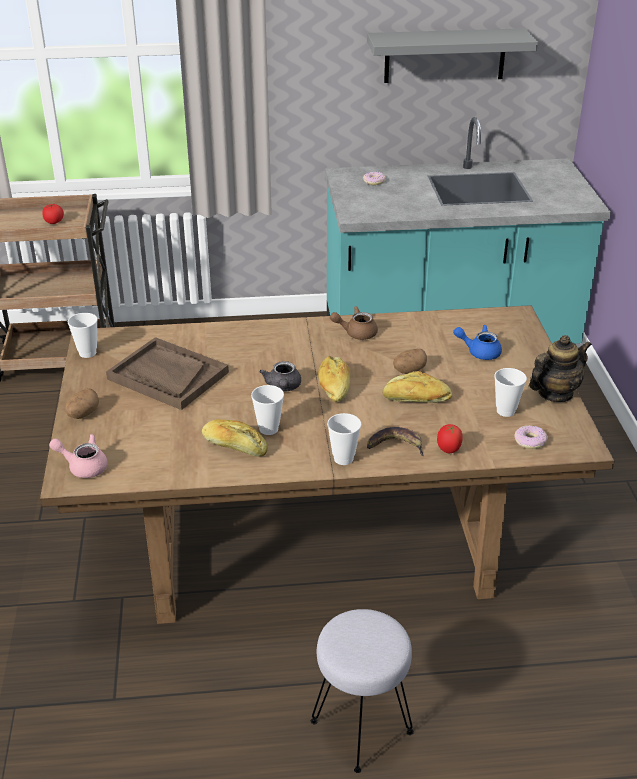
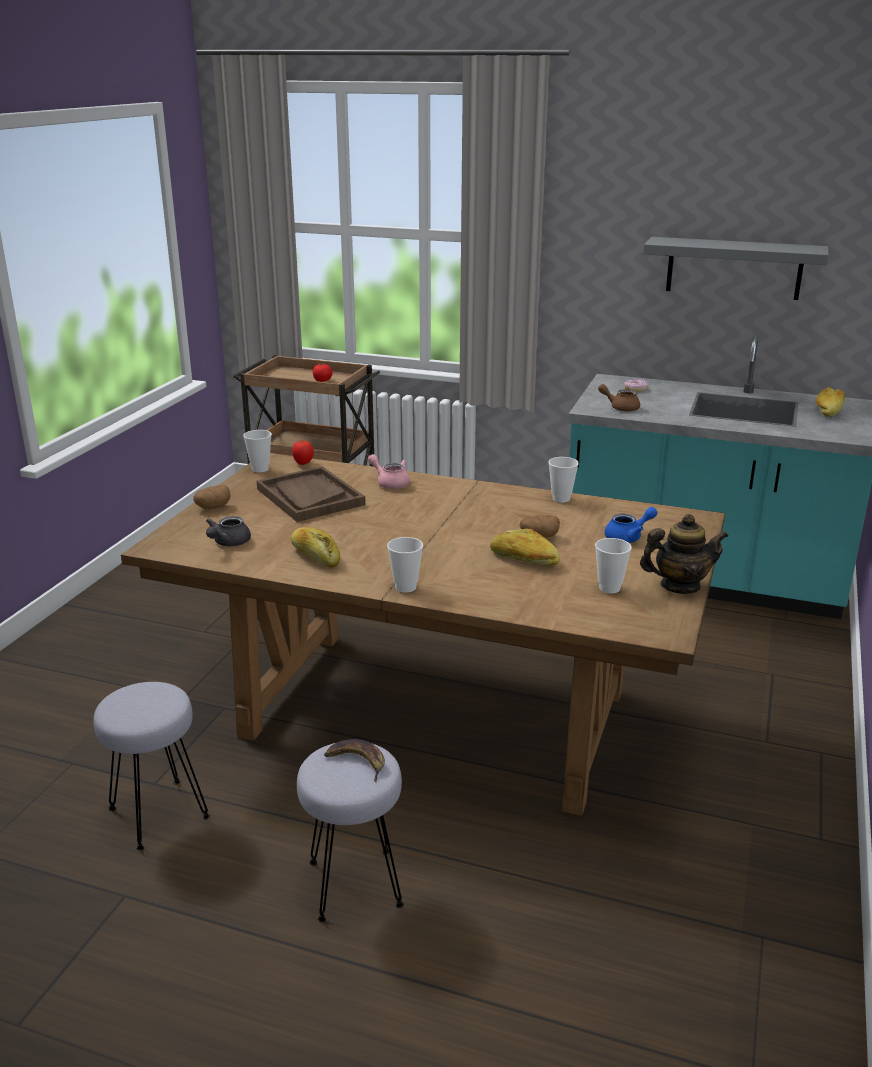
camera: 25 degrees right, 10 degrees down
pink teapot [49,434,108,478] -> pink teapot moved to [368,454,410,489]
cup [251,385,284,435] -> cup moved to [548,457,579,503]
grey teapot [259,361,301,392] -> grey teapot moved to [206,516,251,546]
bread [318,356,350,402] -> bread moved to [816,387,845,417]
brown teapot [330,306,378,340] -> brown teapot moved to [598,384,640,412]
banana [367,427,424,456] -> banana moved to [324,739,385,782]
tomato [437,424,463,453] -> tomato moved to [292,440,314,465]
blue teapot [453,325,502,360] -> blue teapot turned 120 degrees clockwise [605,507,657,543]
donut [514,425,548,449] -> none
none -> grey stool [93,682,210,850]

